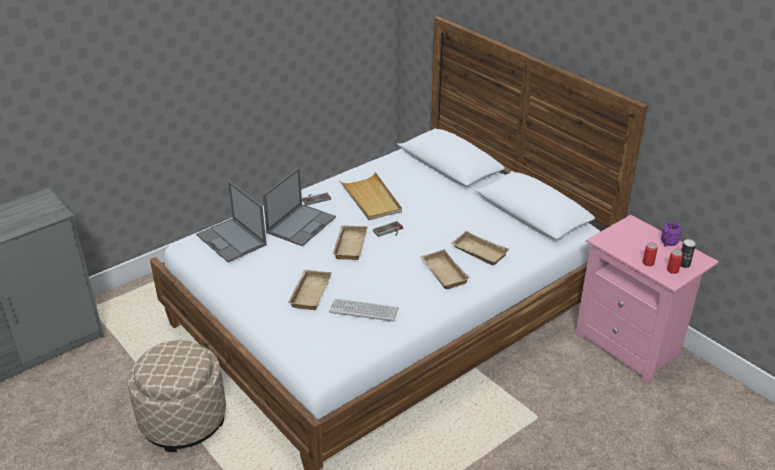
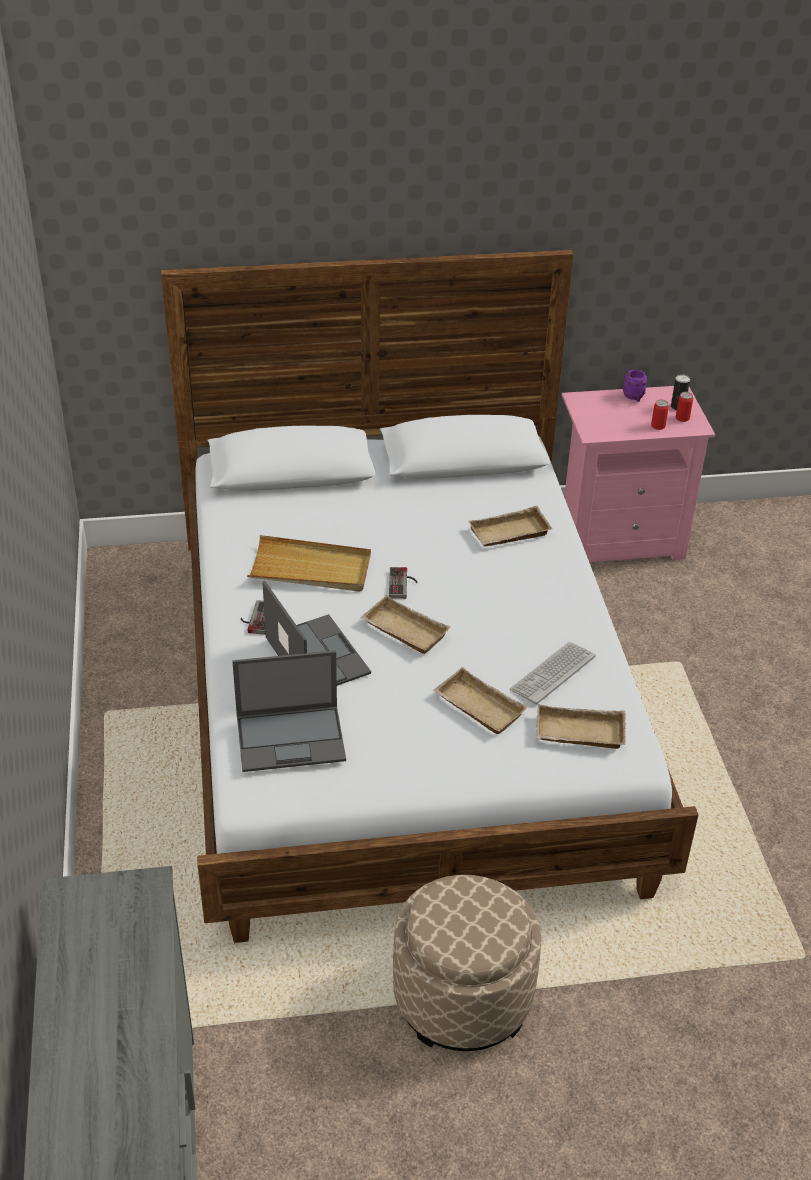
camera: 60 degrees left, 5 degrees up
beige tray [420,249,470,289] -> beige tray moved to [535,704,626,749]

